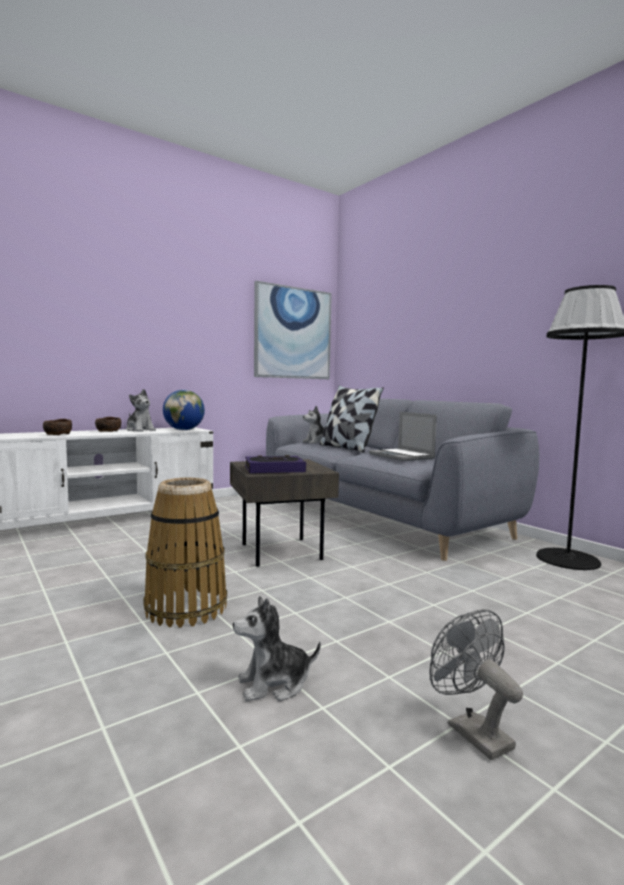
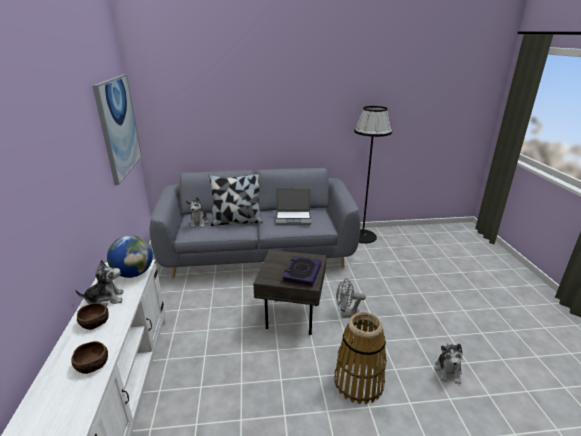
camera: 60 degrees left, 20 degrees up
grey fan [429,609,523,760] -> grey fan moved to [336,278,366,317]

